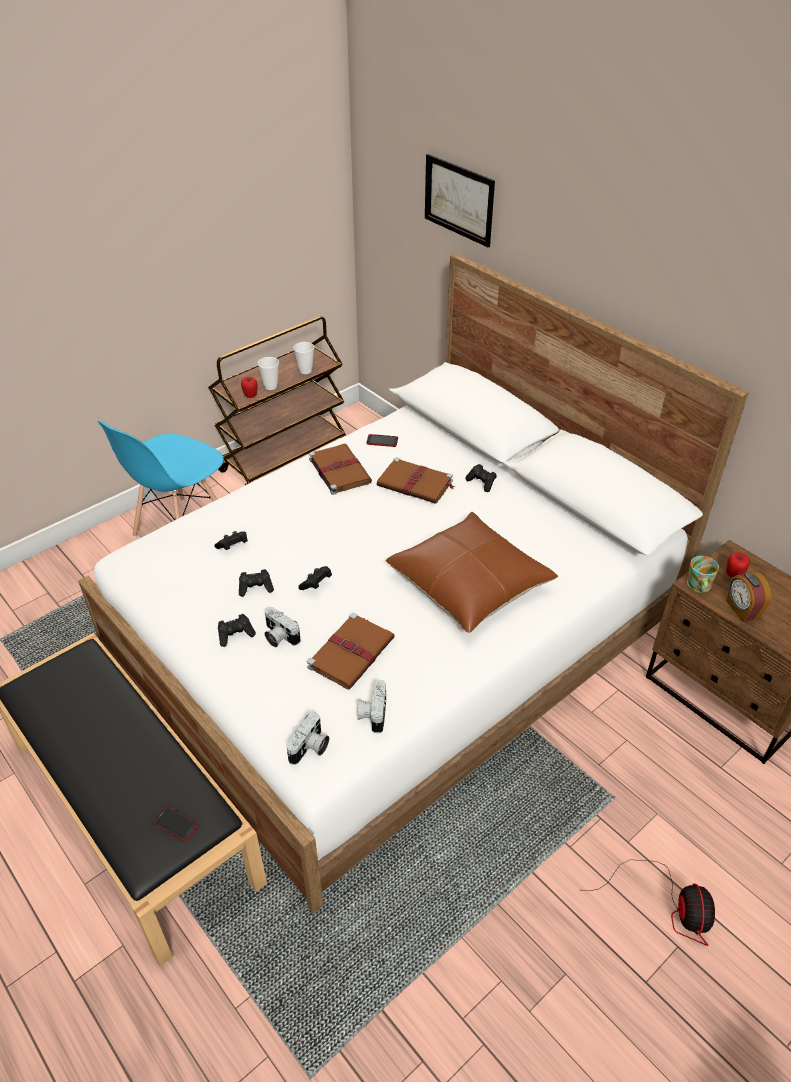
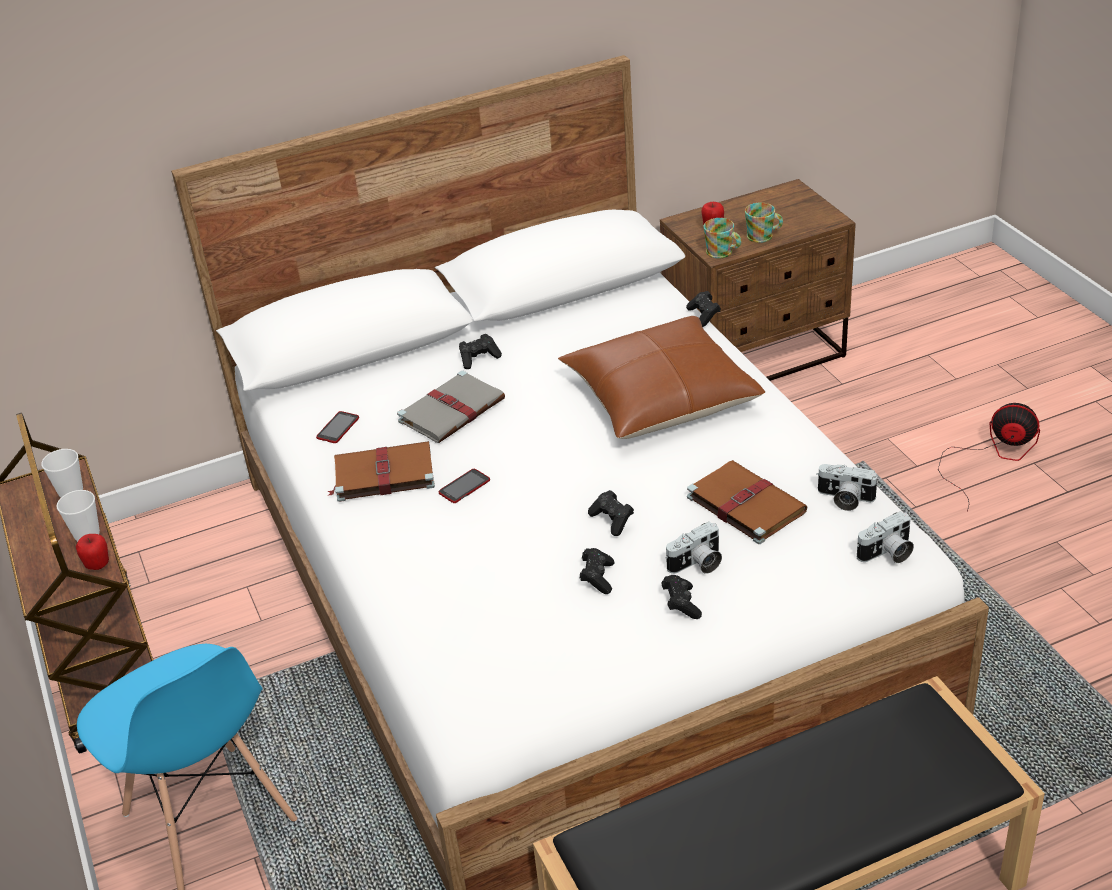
camera: 70 degrees left, 5 degrees down
phone [152,806,199,842] -> phone moved to [438,469,490,503]
black game controller [214,531,248,550] -> black game controller moved to [686,291,721,327]
camera [286,713,329,765] -> camera turned 105 degrees clockwise [857,511,914,563]
brown book [377,457,456,504] -> grey book [397,371,505,443]
picture [425,154,495,247] -> none
alarm clock [727,571,771,622] -> mug [745,202,783,243]

